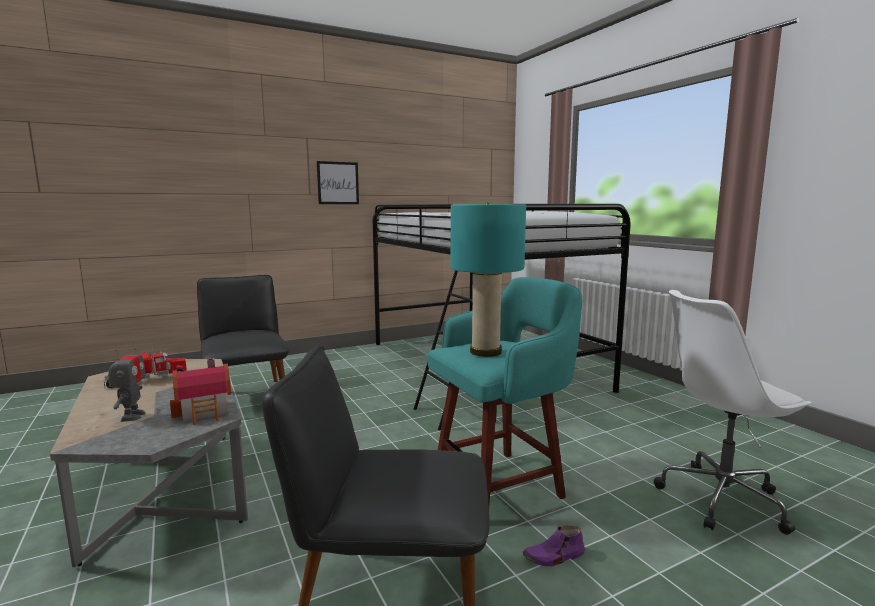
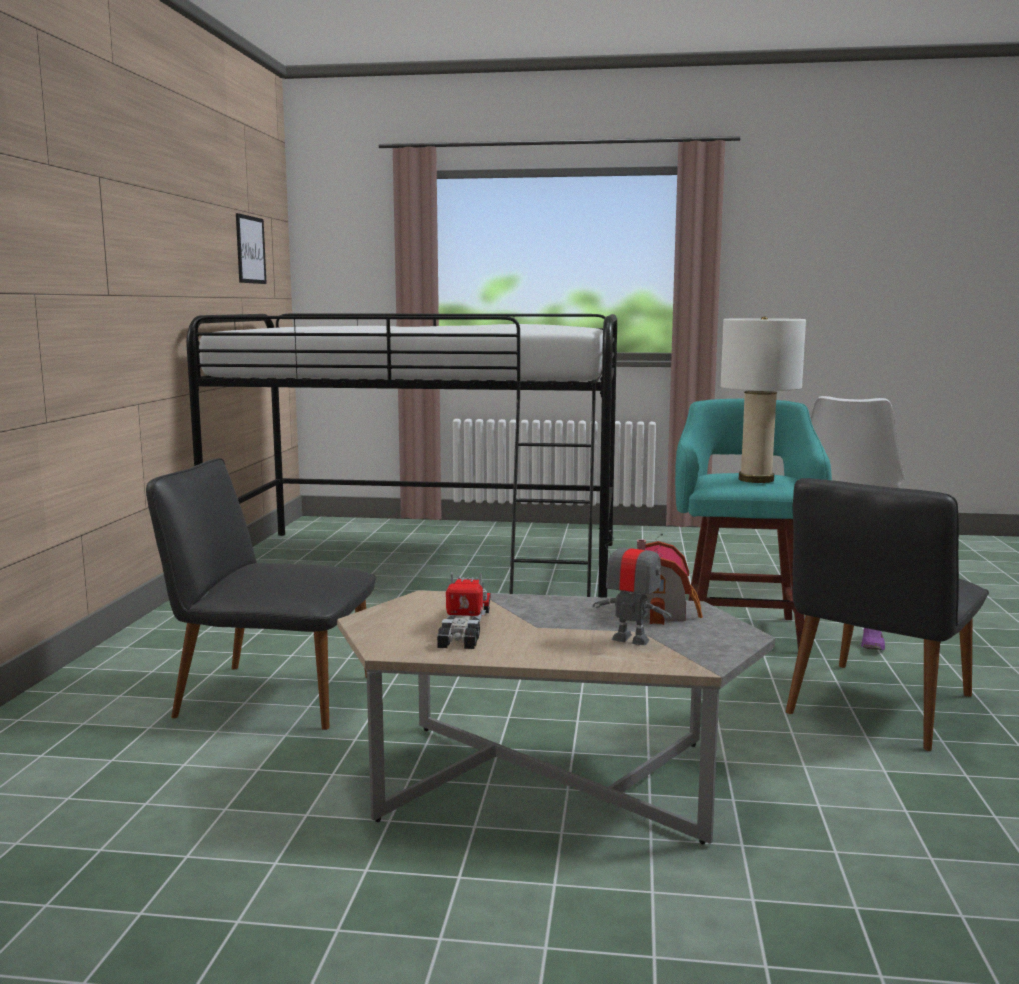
camera: 55 degrees left, 0 degrees up
picture [317,161,359,204] -> picture moved to [236,213,267,284]
turquoise table lamp [451,202,526,357] -> white table lamp [721,316,806,483]

